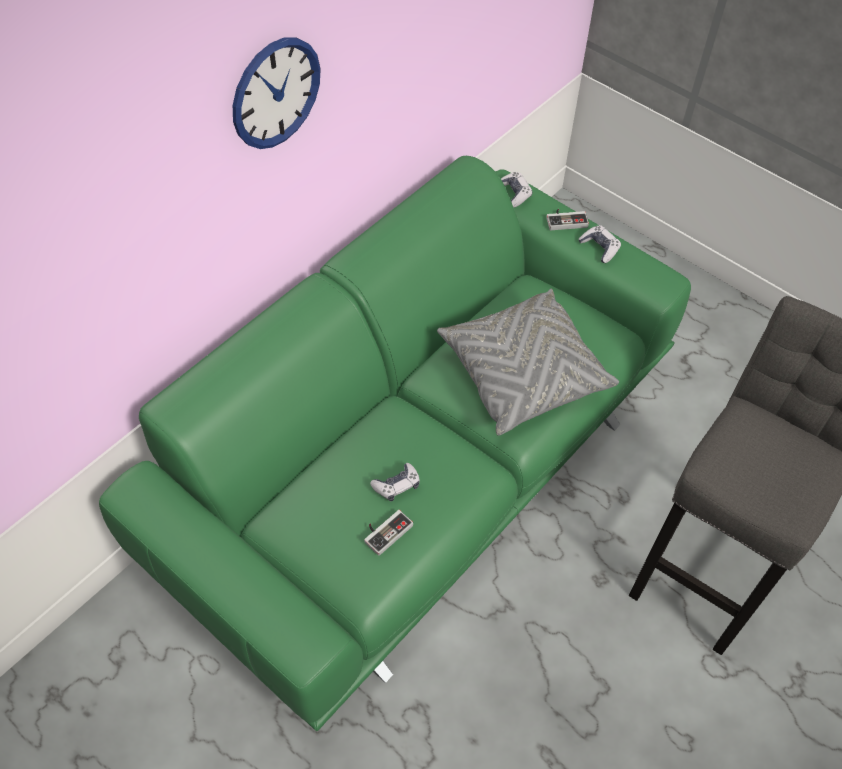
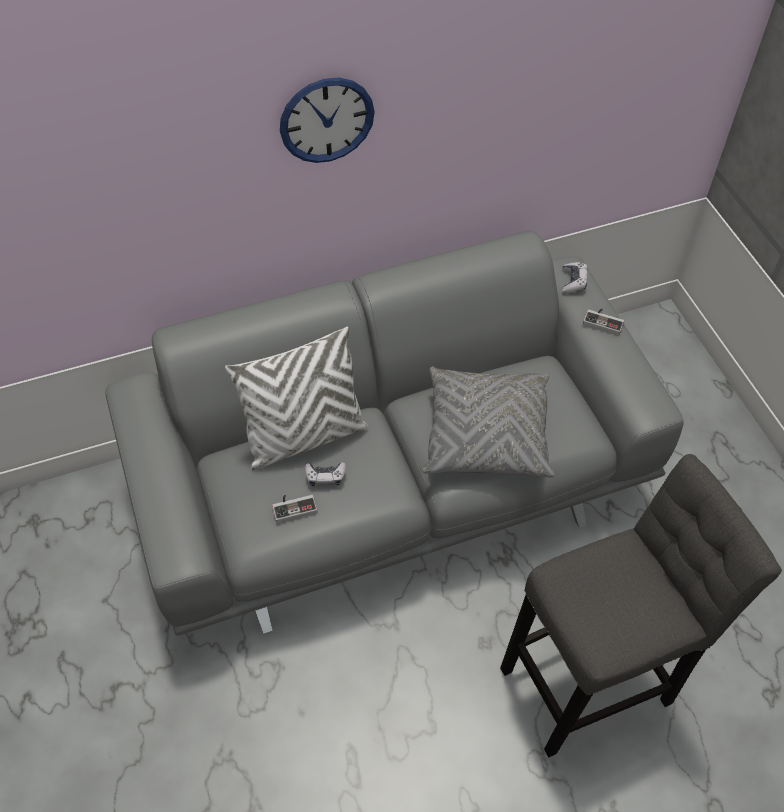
camera: 30 degrees right, 0 degrees up
green sofa [99,156,691,731] -> grey sofa [105,231,684,636]
game controller [578,225,621,263] -> none
none -> white pillow [225,326,368,470]

